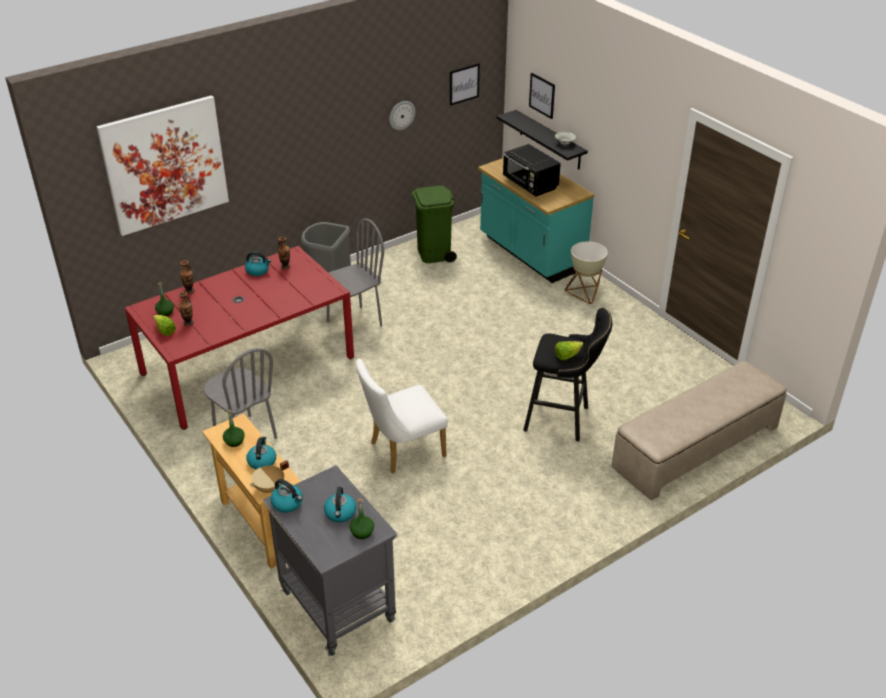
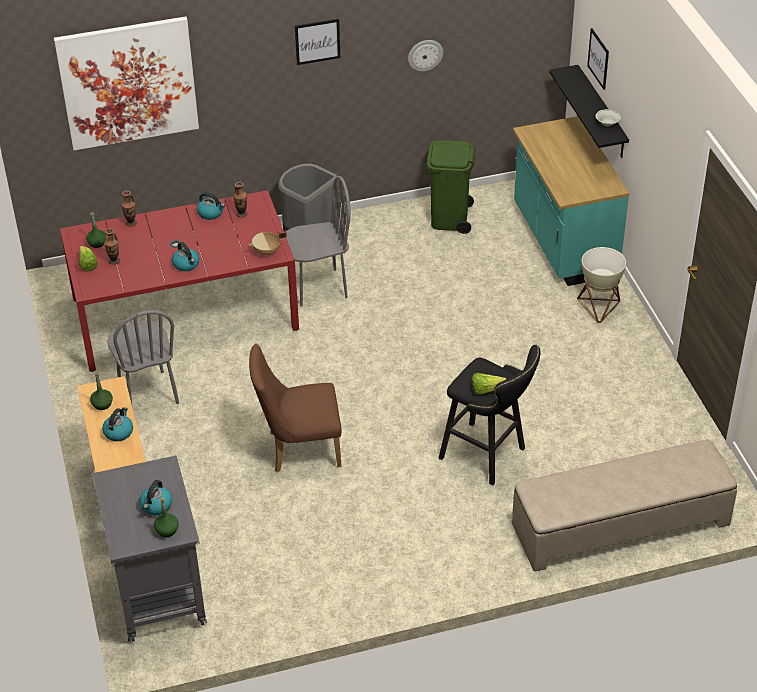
camera: 20 degrees right, 5 degrees up
beige cooking pot [250,460,289,493] -> beige cooking pot moved to [248,230,287,256]
kettle [270,479,303,512] -> kettle moved to [172,242,199,271]
white chair [356,359,448,474] -> brown chair [249,344,342,472]
picture [450,63,480,106] -> picture moved to [295,19,340,65]
black microwave [503,144,561,196] -> none

